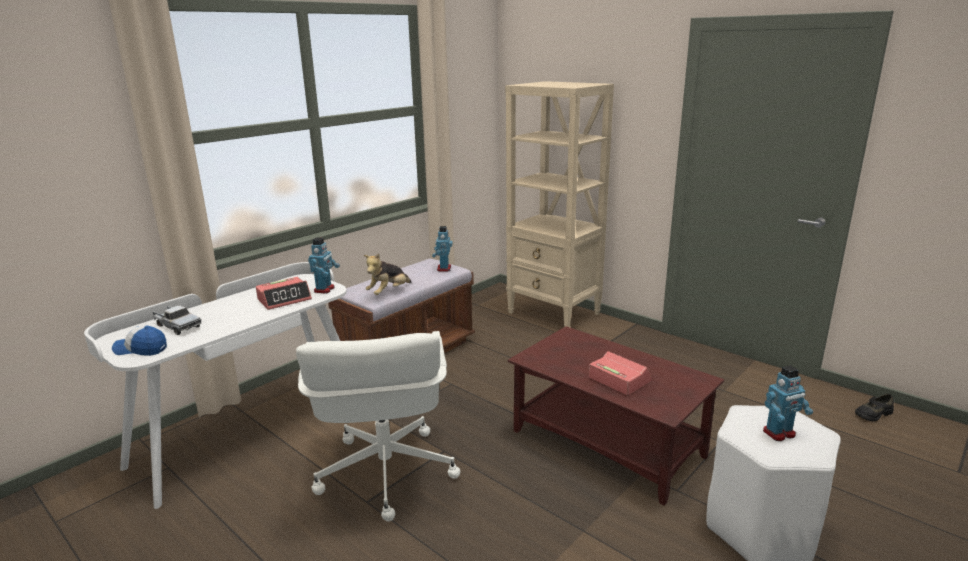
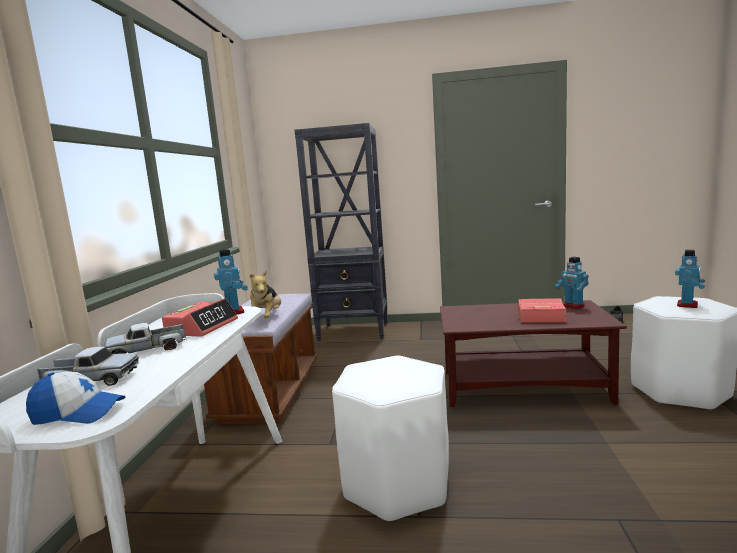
camera: 35 degrees left, 10 degrees down
cap [112,325,167,356] -> cap turned 150 degrees counterclockwise [26,371,125,425]
white office chair [296,331,460,522] -> white stool [332,355,449,522]
toy robot [432,226,453,271] -> toy robot moved to [555,257,589,309]
beige bookcase [505,81,614,328] -> black bookcase [295,123,388,341]
none -> toy truck [105,323,186,354]

